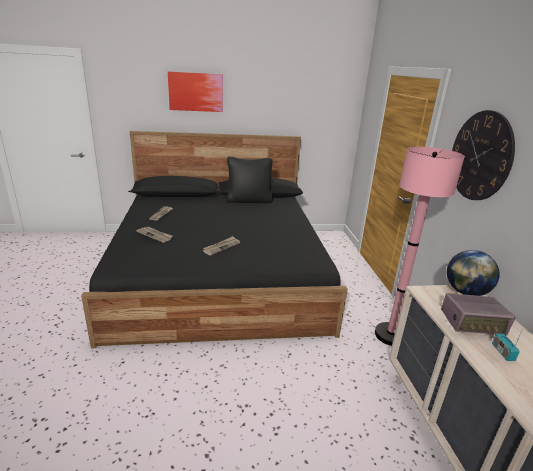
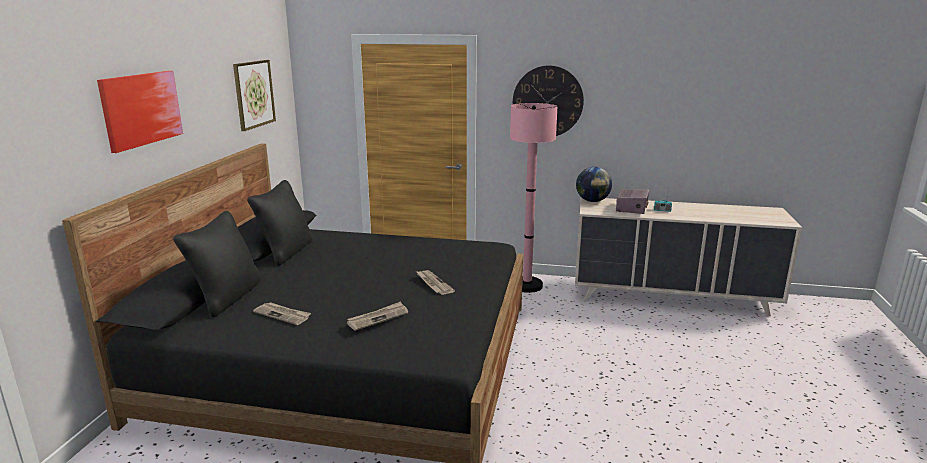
camera: 70 degrees left, 5 degrees down
none -> black pillow [173,211,261,317]
none -> picture [233,60,276,131]

